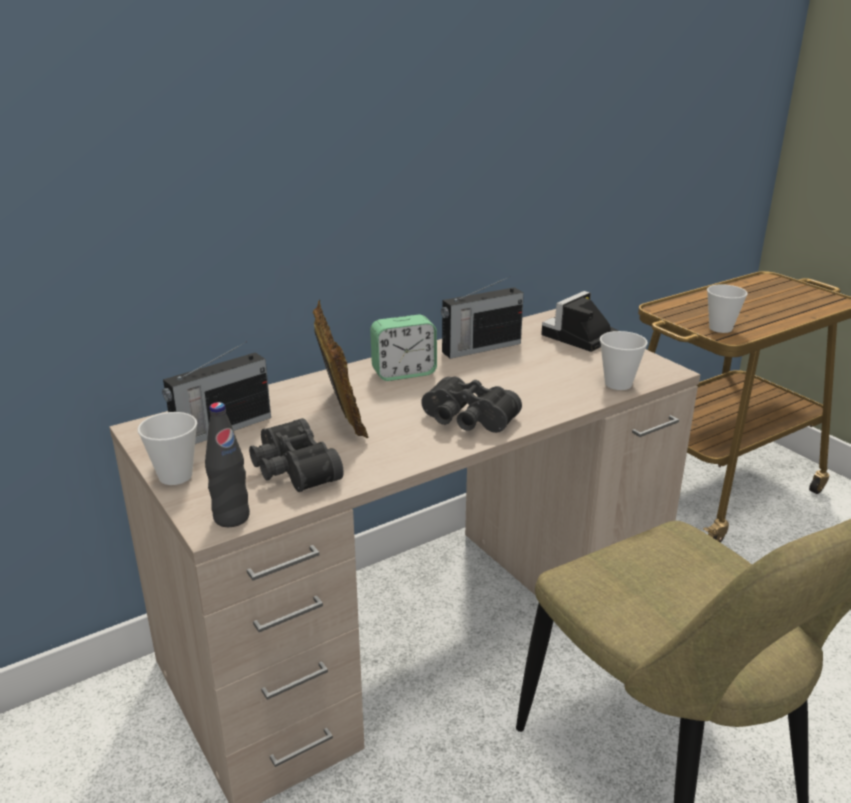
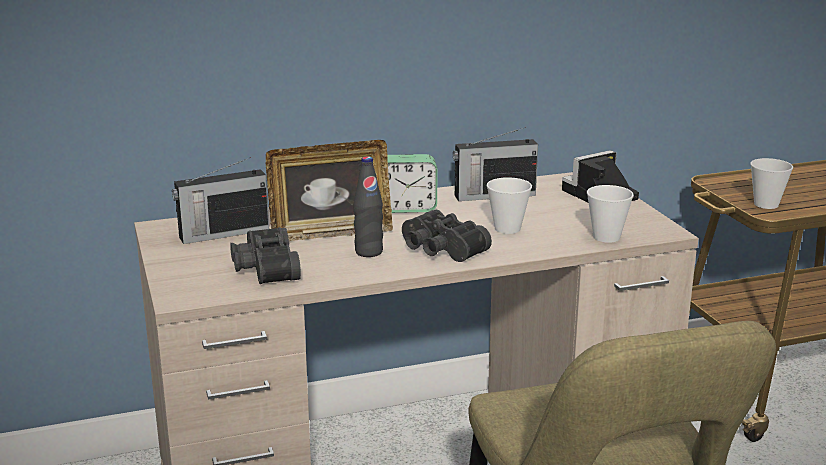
camera: 15 degrees right, 5 degrees down
cup [137,412,197,485] -> cup moved to [486,177,532,234]
black bottle [205,402,250,527] -> black bottle moved to [354,156,383,257]
picture frame [313,300,369,438] -> picture frame turned 75 degrees clockwise [266,140,393,241]

